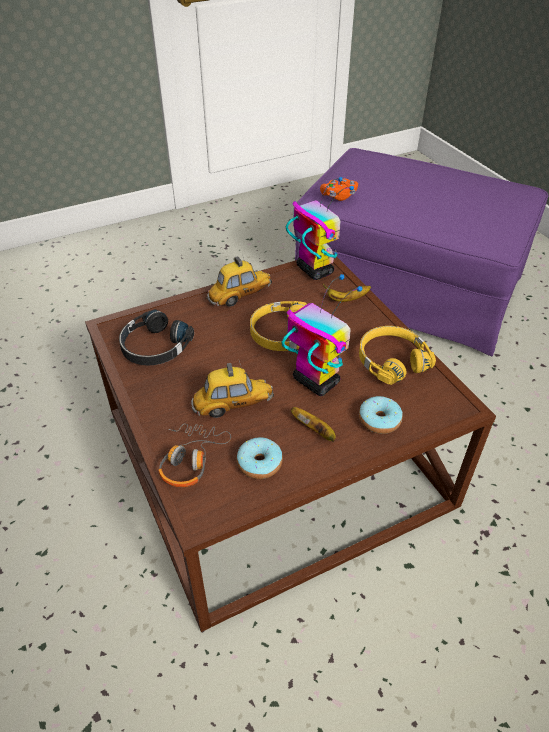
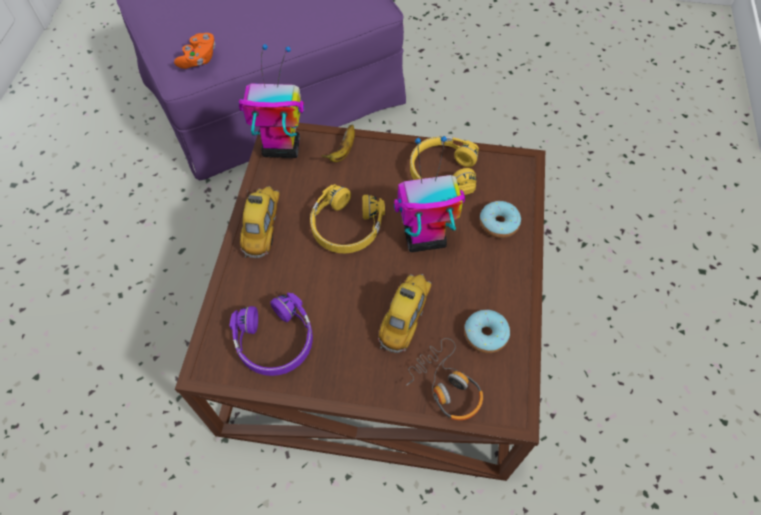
camera: 55 degrees left, 15 degrees up
black headphones [119,309,194,365] -> purple headphones [229,293,313,376]
banana [291,407,336,442] -> none

